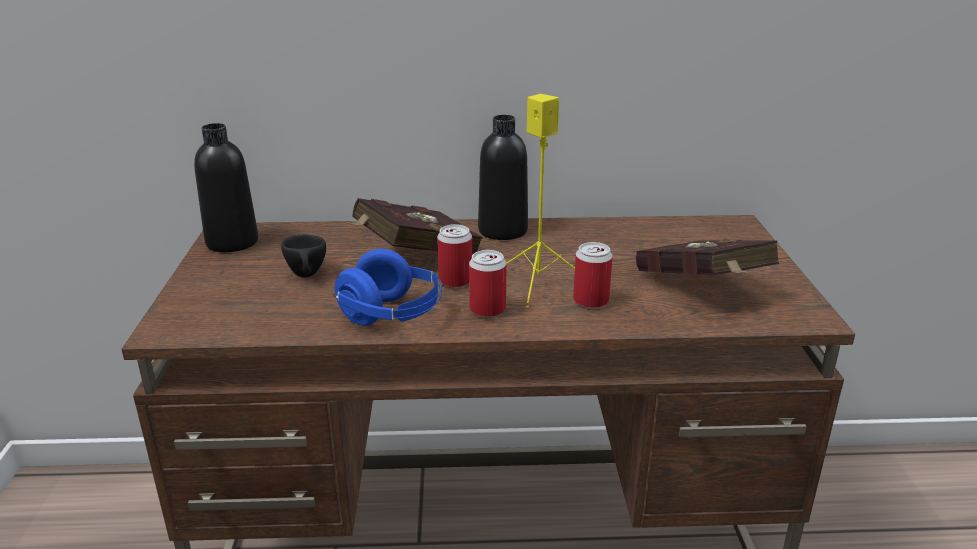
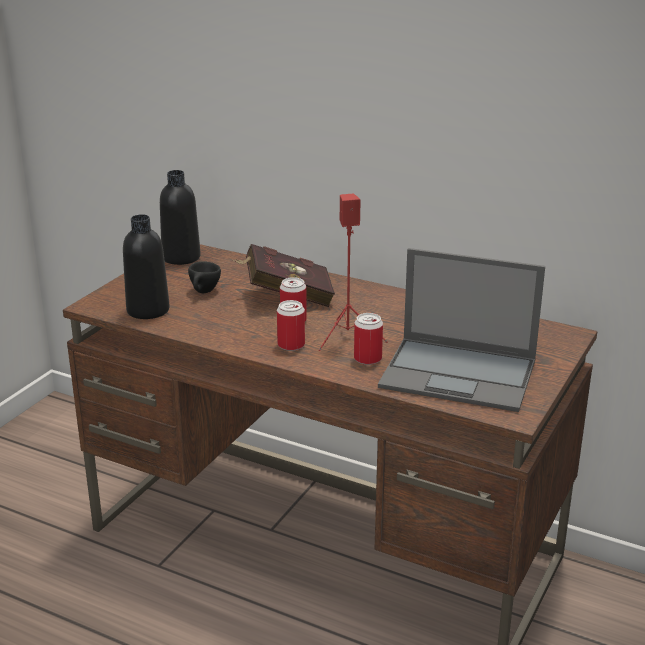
camera: 30 degrees right, 0 degrees up
blue headphones [332,249,442,326] -> none
black bottle [478,115,528,240] -> black bottle moved to [123,214,170,319]
yellow speaker [506,94,575,308] -> red speaker [319,193,388,351]
red book [636,239,779,275] -> laptop [378,248,545,412]

